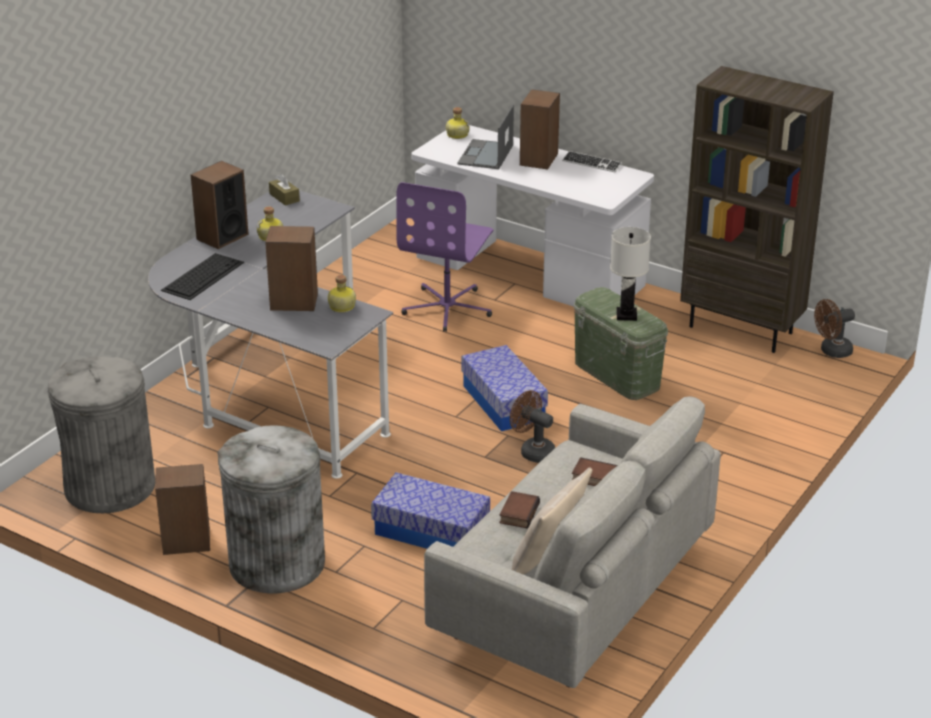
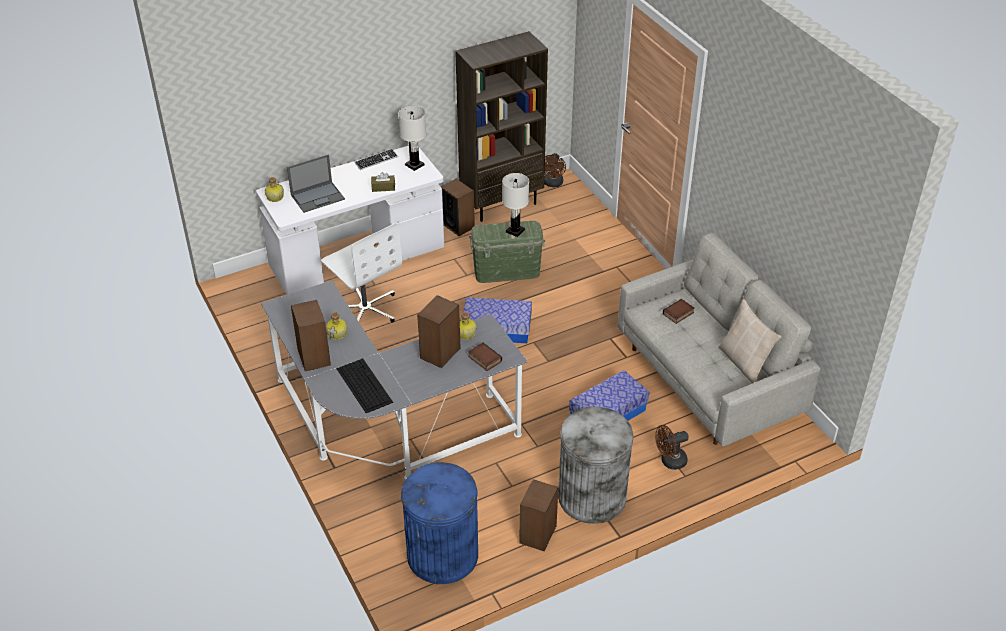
camera: 60 degrees left, 10 degrees up
grey trash can [48,356,155,513] -> blue trash can [401,462,478,584]
brown tissue box [269,173,300,206] -> brown tissue box moved to [371,172,395,192]
purple office chair [396,182,494,332] -> white office chair [321,223,402,323]
laptop [457,105,514,169] -> laptop turned 75 degrees counterclockwise [287,154,345,213]
book [499,491,540,529] -> book moved to [468,342,502,371]
brown fan [510,390,555,463] -> brown fan moved to [655,425,689,470]
speaker [520,89,560,169] -> speaker moved to [441,179,475,236]
none -> white table lamp [398,106,426,171]

